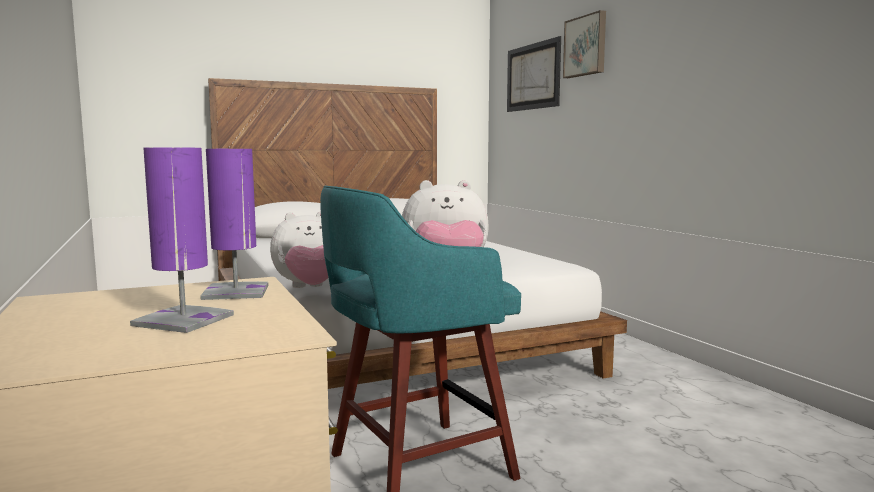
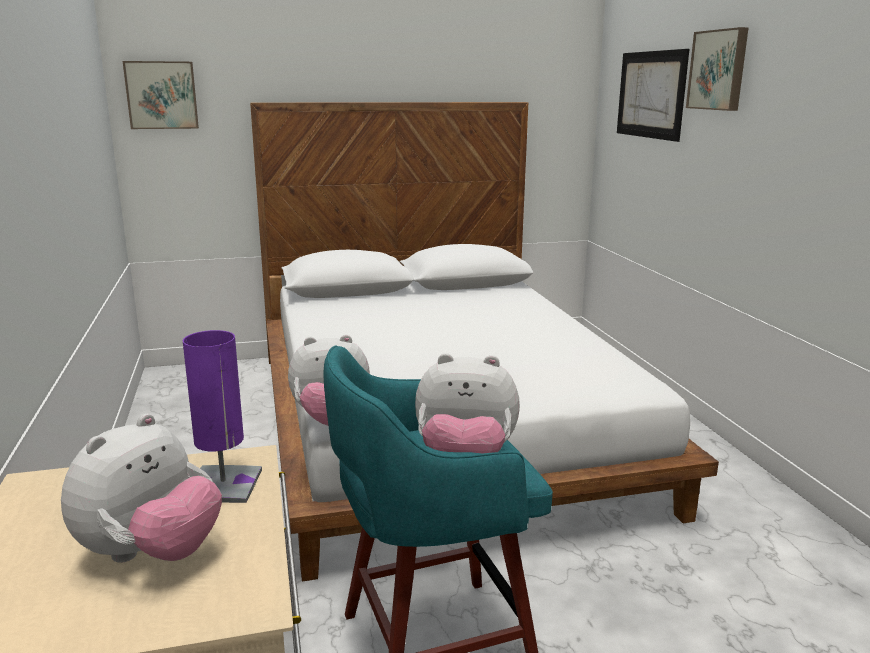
camera: 10 degrees right, 10 degrees up
purple table lamp [130,147,234,333] -> plush toy [61,414,222,563]
none -> picture [123,61,199,129]

